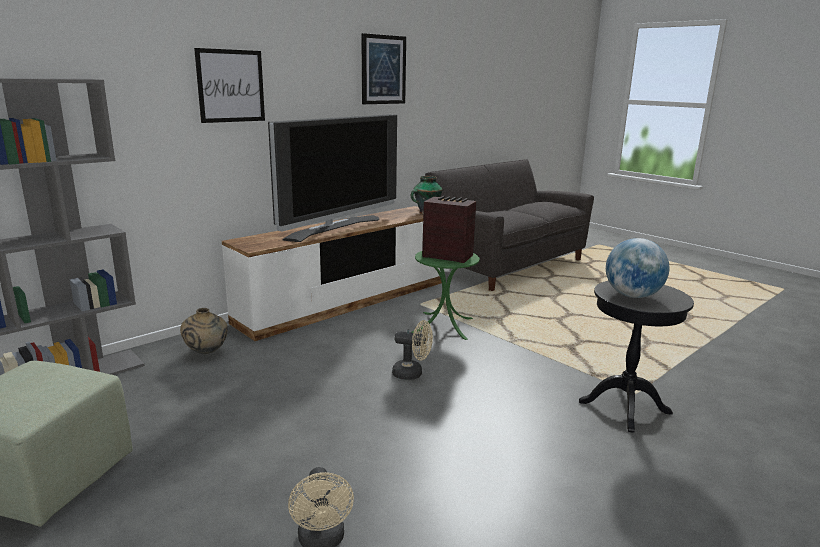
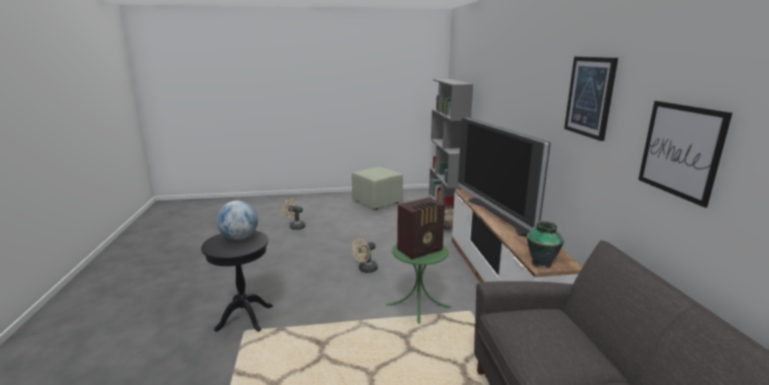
camera: 125 degrees right, 0 degrees up
picture [194,48,265,123] -> picture moved to [638,101,732,208]

